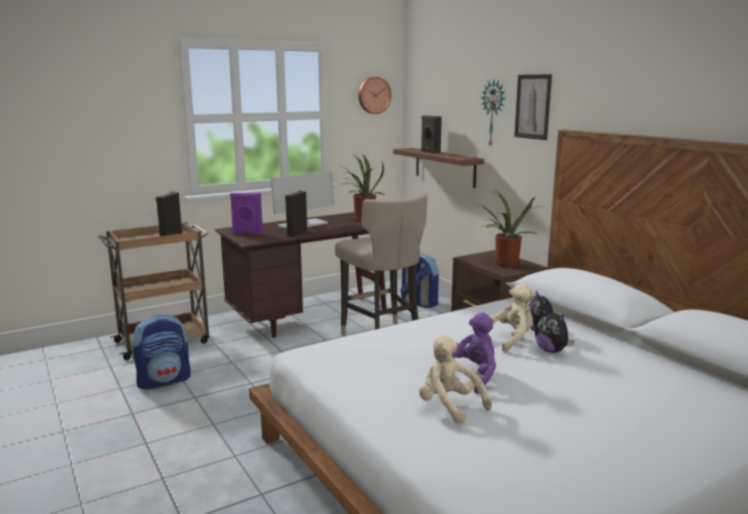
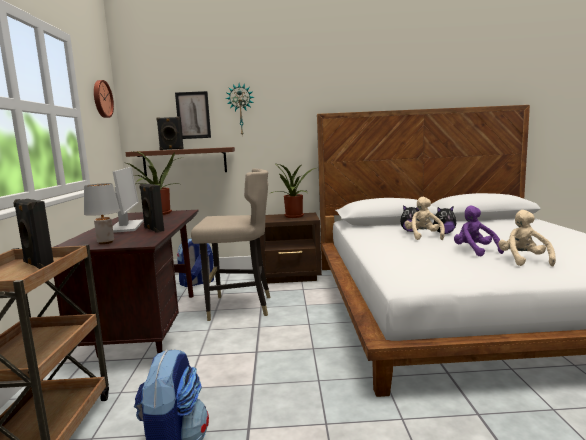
camera: 60 degrees left, 5 degrees down
purple speaker [230,193,263,235] -> grey table lamp [84,183,120,244]
beige plush toy [419,335,492,424] -> beige plush toy turned 105 degrees clockwise [498,210,556,267]
picture [514,74,552,140] -> picture moved to [175,91,211,139]

